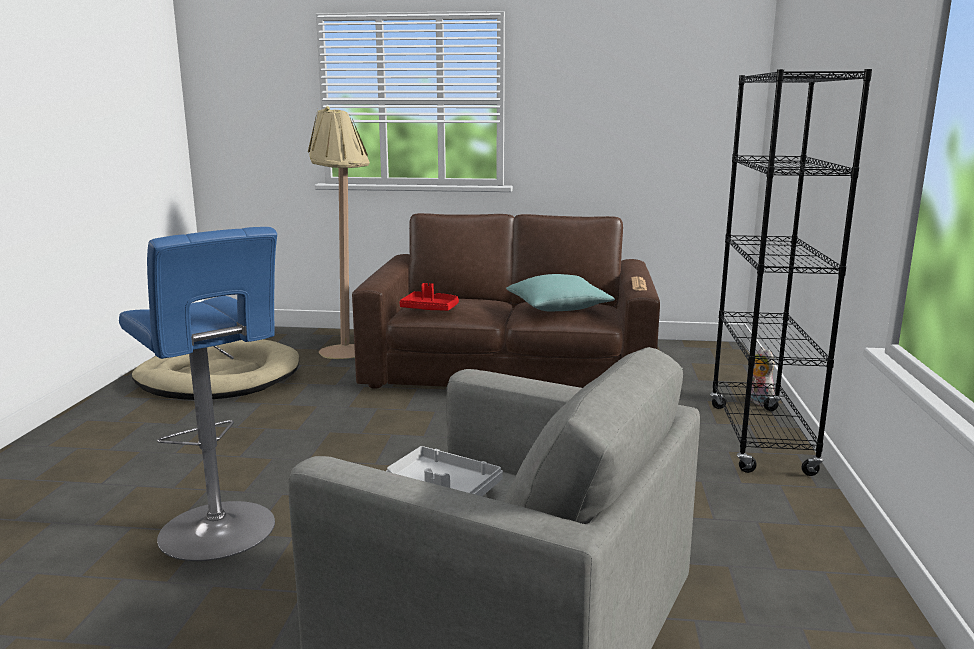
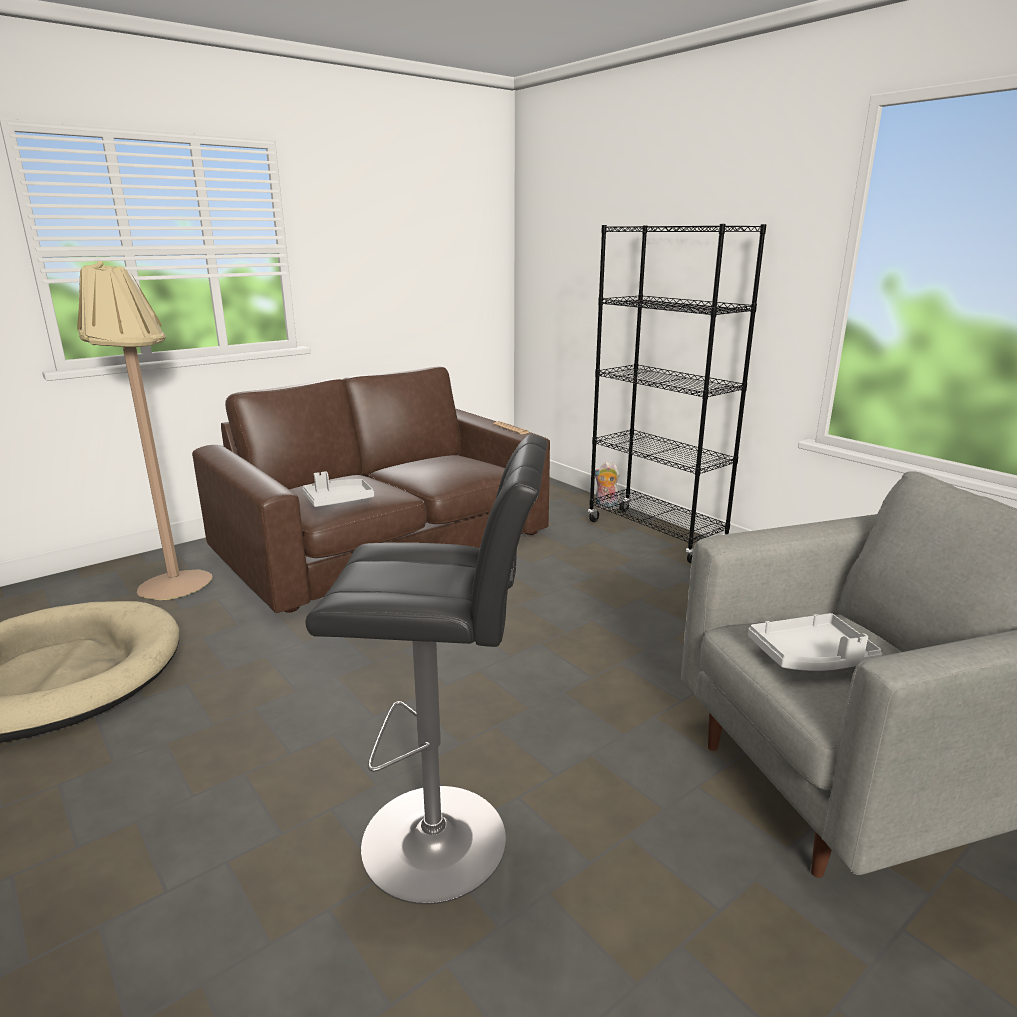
camera: 45 degrees left, 5 degrees up
blue stool [119,227,277,561] -> black stool [305,435,548,904]
red tray [399,283,459,311] -> grey tray [303,471,374,507]
turquoise pillow [506,274,615,311] -> none

